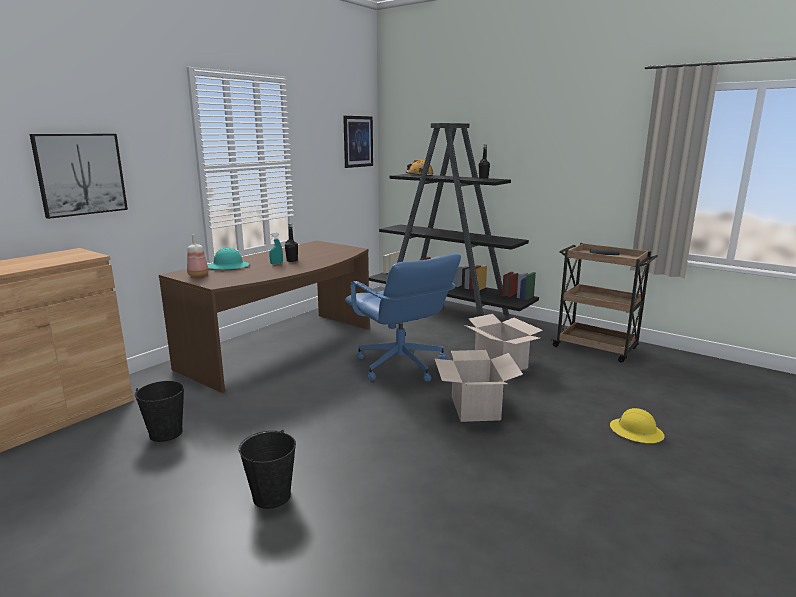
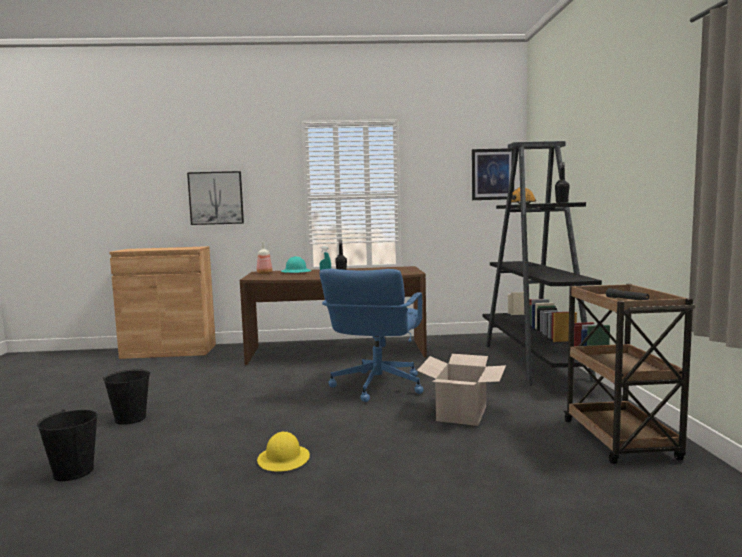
camera: 50 degrees right, 10 degrees down
black bucket [135,381,184,442] -> black bucket moved to [37,409,98,481]
cardboard box [435,350,523,422] -> none
yellow hard hat [610,408,664,443] -> yellow hard hat moved to [257,431,310,472]

